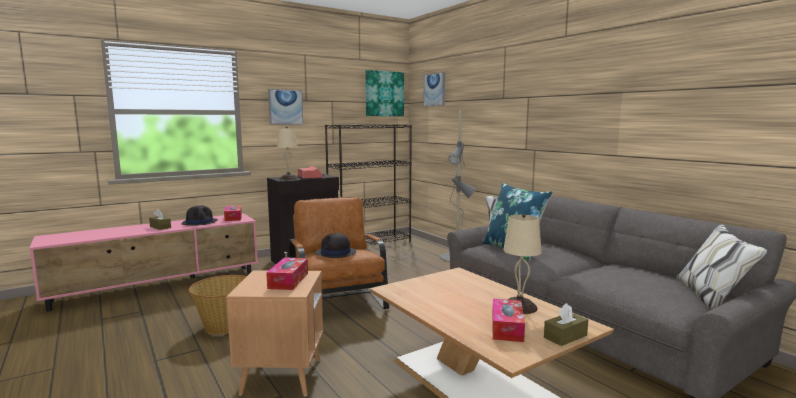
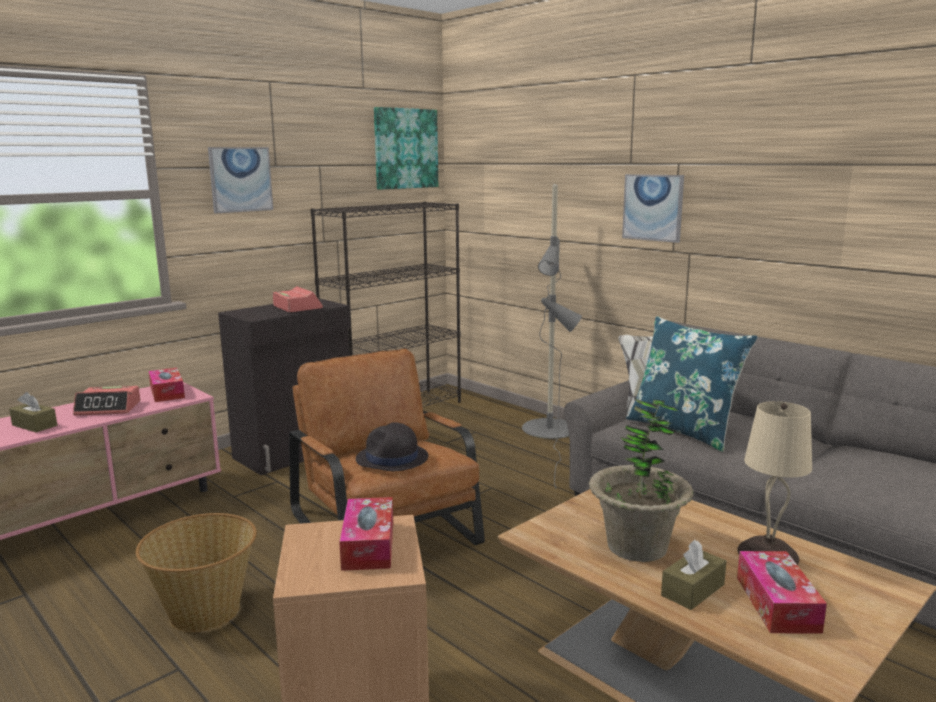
camera: 10 degrees left, 5 degrees up
black hat [181,205,218,226] -> alarm clock [73,386,141,416]
beige table lamp [277,126,298,180] -> none
picture [423,72,445,106] -> picture moved to [622,174,684,243]
brown tissue box [544,303,588,346] -> brown tissue box moved to [661,540,726,610]
none -> potted plant [589,398,693,562]

